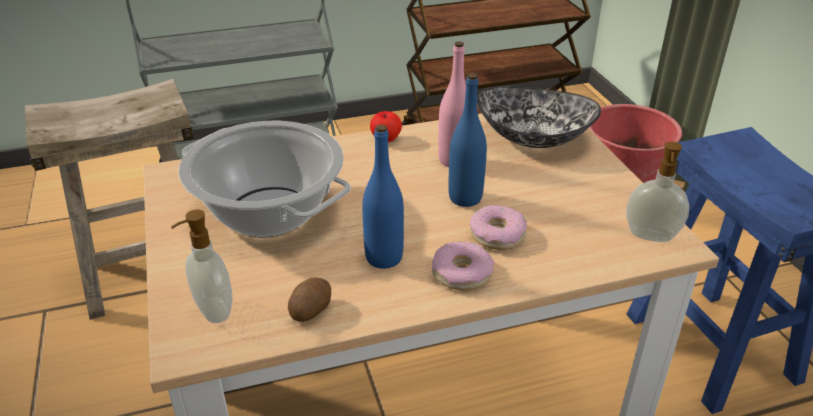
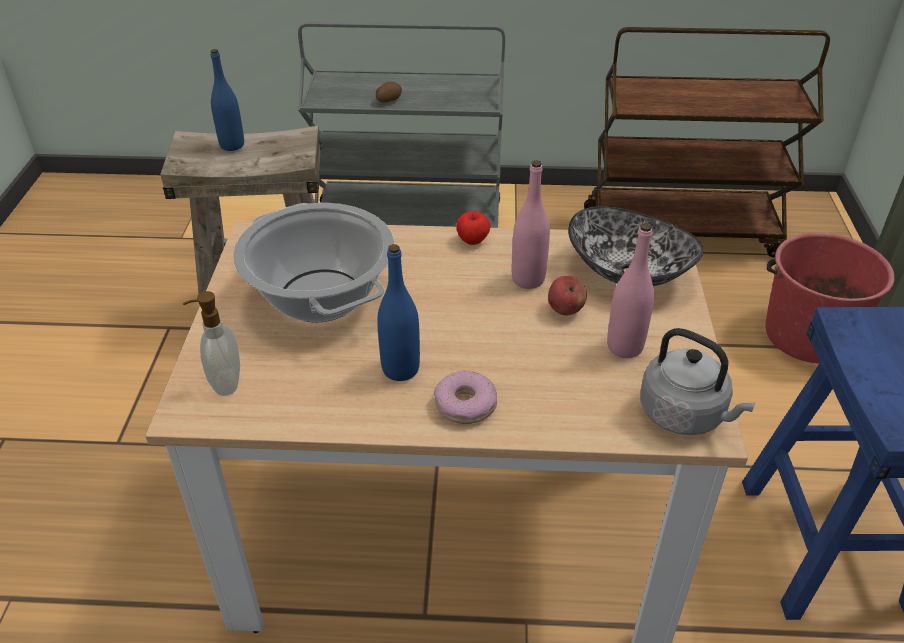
camera: 20 degrees right, 5 degrees up
potato [288,277,331,322] -> potato moved to [376,82,402,103]
blue bottle [449,73,487,207] -> blue bottle moved to [210,49,244,151]
donut [470,205,527,250] -> none
soap dispenser [626,141,690,242] -> grey kettle [640,328,755,435]
none -> apple [548,276,587,315]
none -> pink bottle [607,223,654,358]

